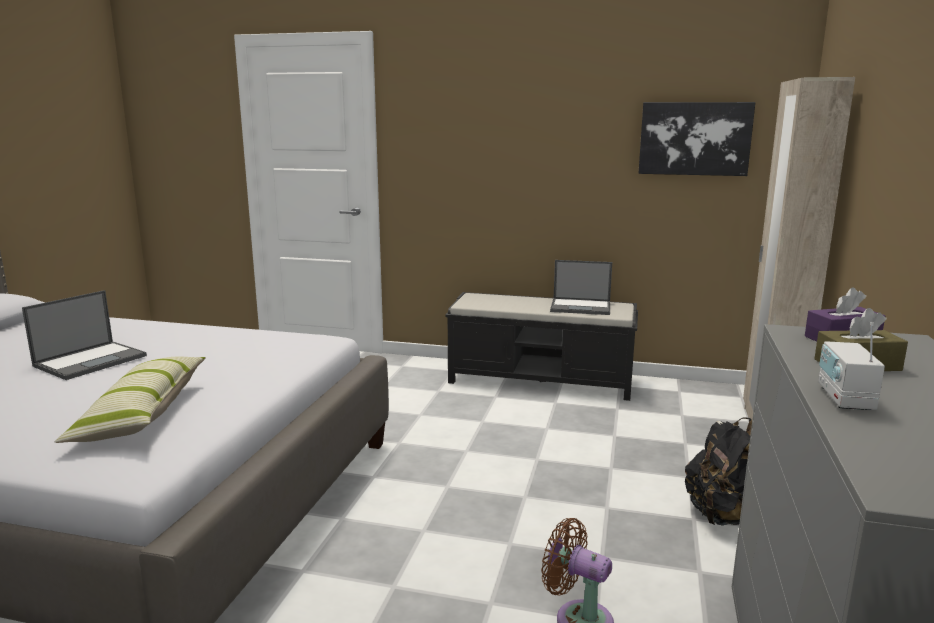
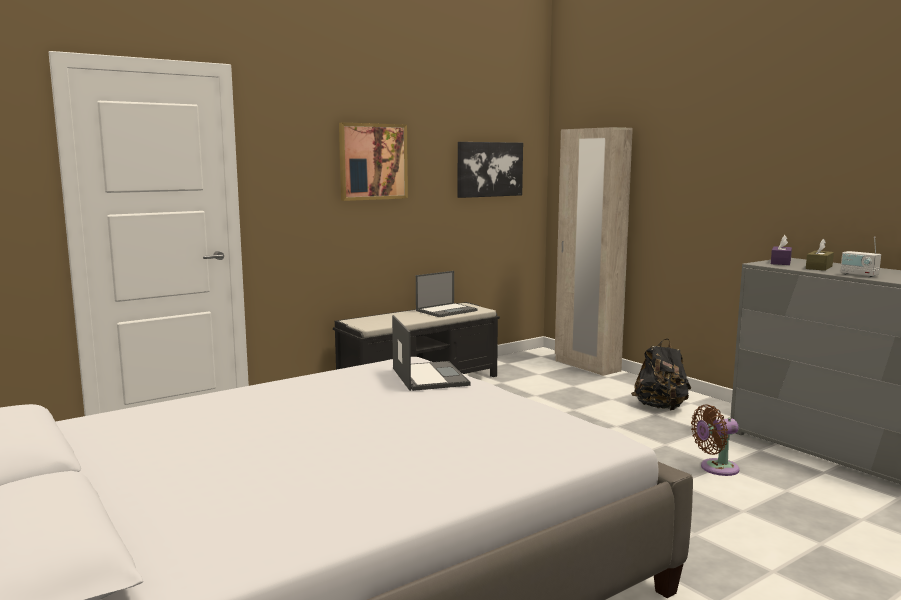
camera: 50 degrees left, 5 degrees down
laptop [22,290,147,380] -> laptop moved to [392,315,470,391]
pillow [55,356,206,443] -> none
none -> picture [339,123,408,201]

